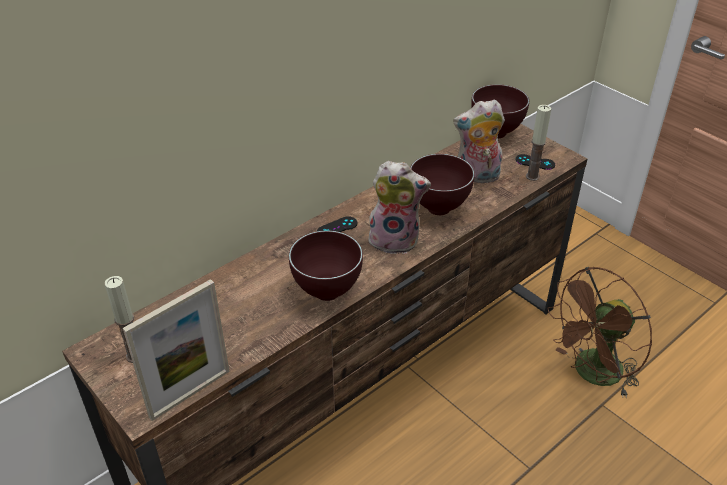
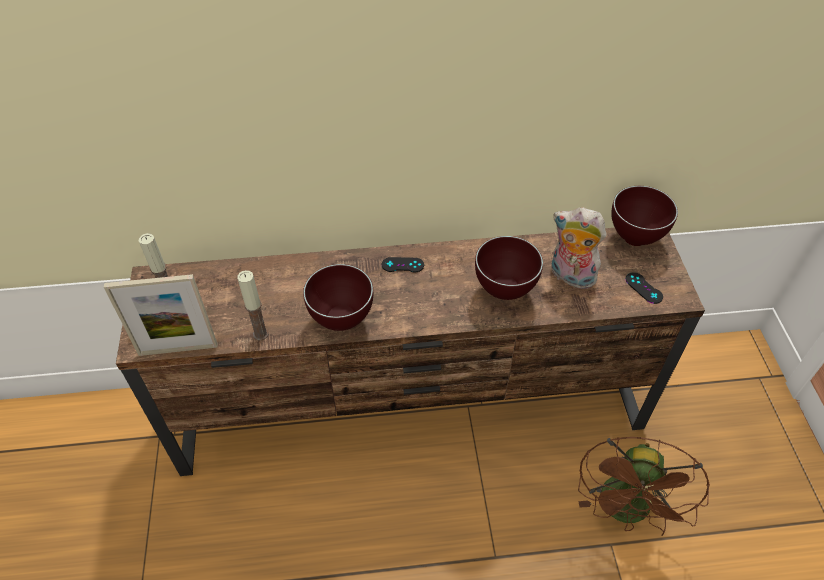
camera: 35 degrees right, 10 degrees up
plush toy [368,161,431,254] -> none
candle [526,105,551,181] -> candle moved to [237,270,269,340]
brown fan [548,267,652,398] -> brown fan turned 75 degrees counterclockwise [578,437,710,536]

